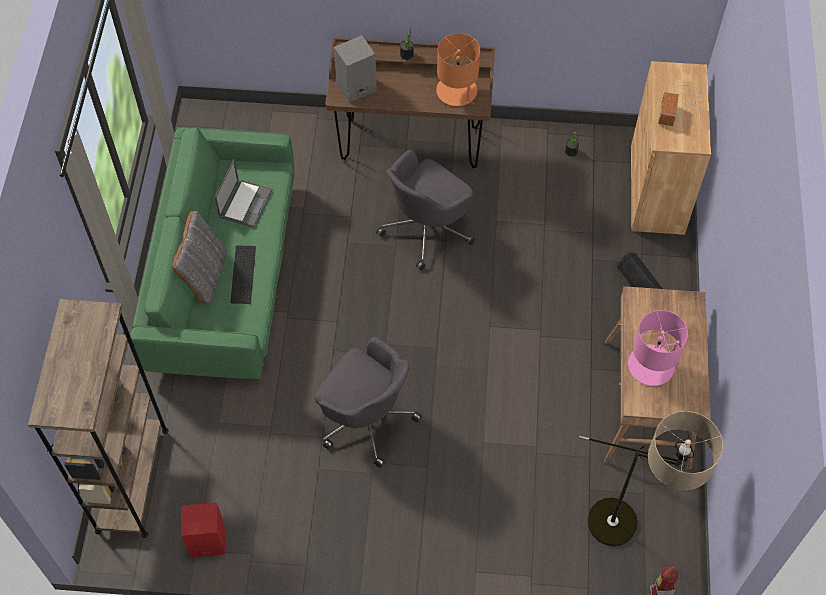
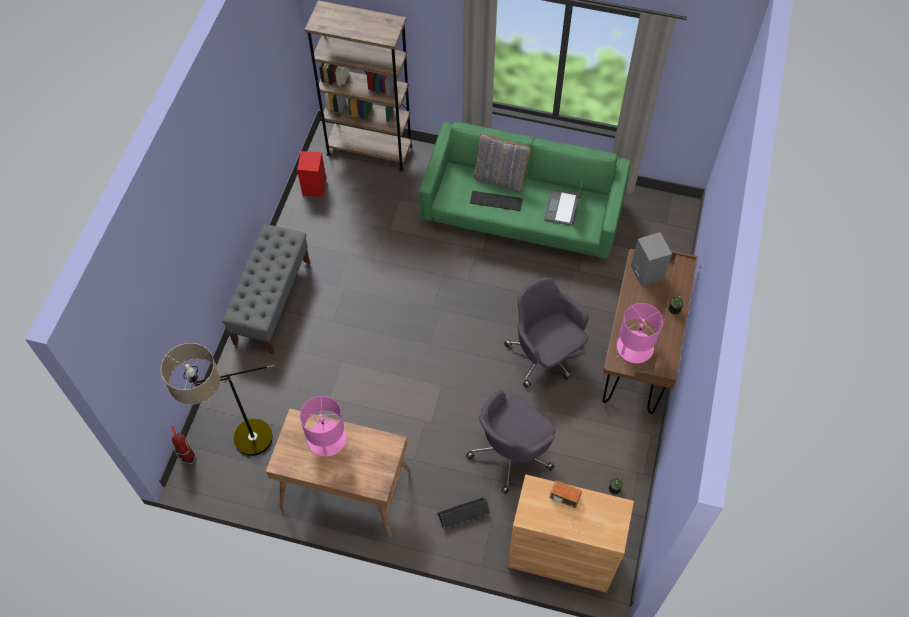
camera: 100 degrees right, 0 degrees up
laptop [215,159,273,228] -> laptop turned 75 degrees clockwise [544,179,583,226]
grey office chair [315,337,422,468] -> grey office chair moved to [466,389,555,494]
orange table lamp [436,33,480,106] -> pink table lamp [616,303,663,363]
none -> grey bench [222,224,310,354]

